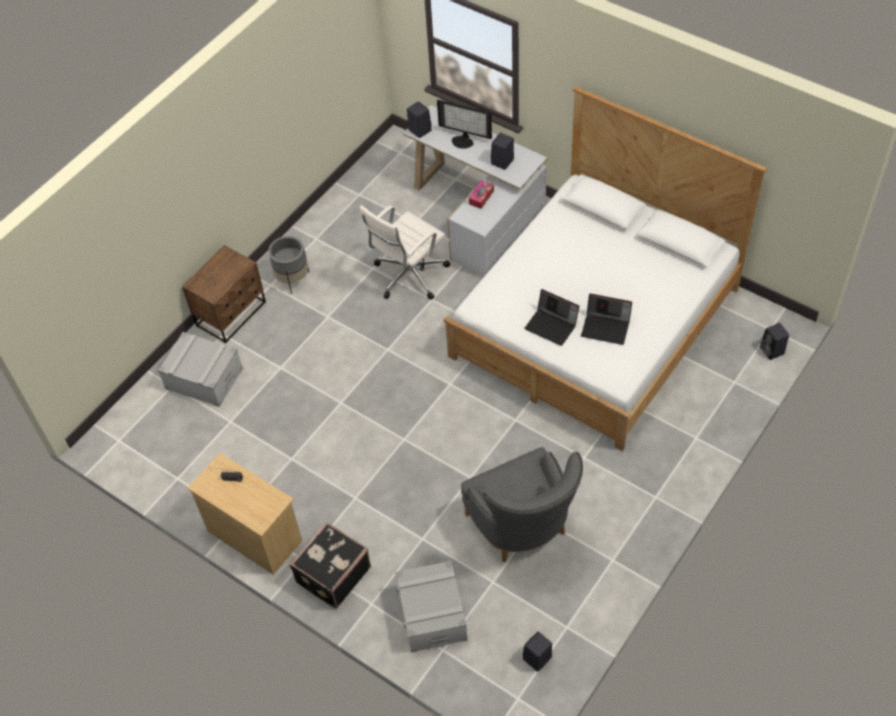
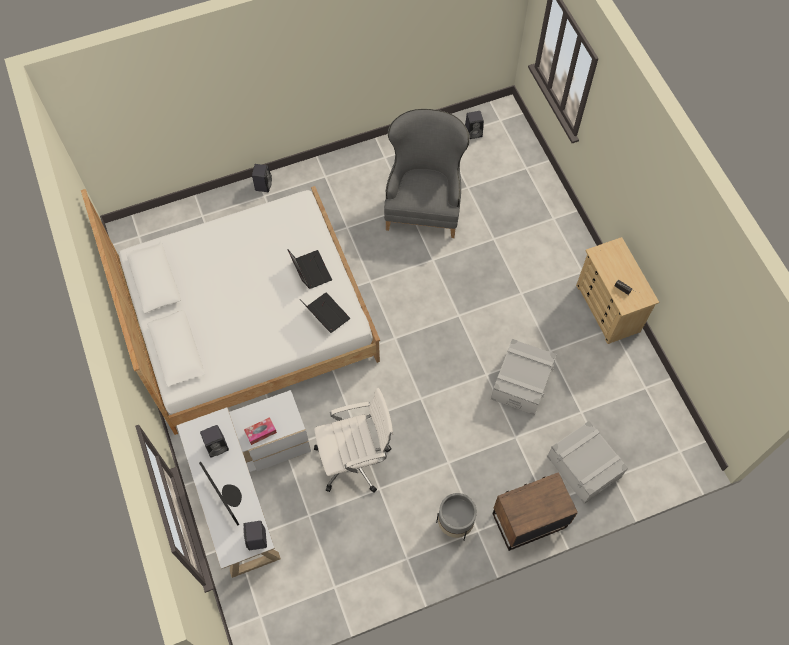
camera: 150 degrees left, 10 degrees up
black suitcase [290,521,371,609] -> none
grey storage box [395,561,468,653] -> grey storage box moved to [491,339,557,416]
laptop [581,294,632,345] -> laptop moved to [300,292,350,333]
black speaker [760,323,789,360] -> black speaker moved to [252,164,272,192]

